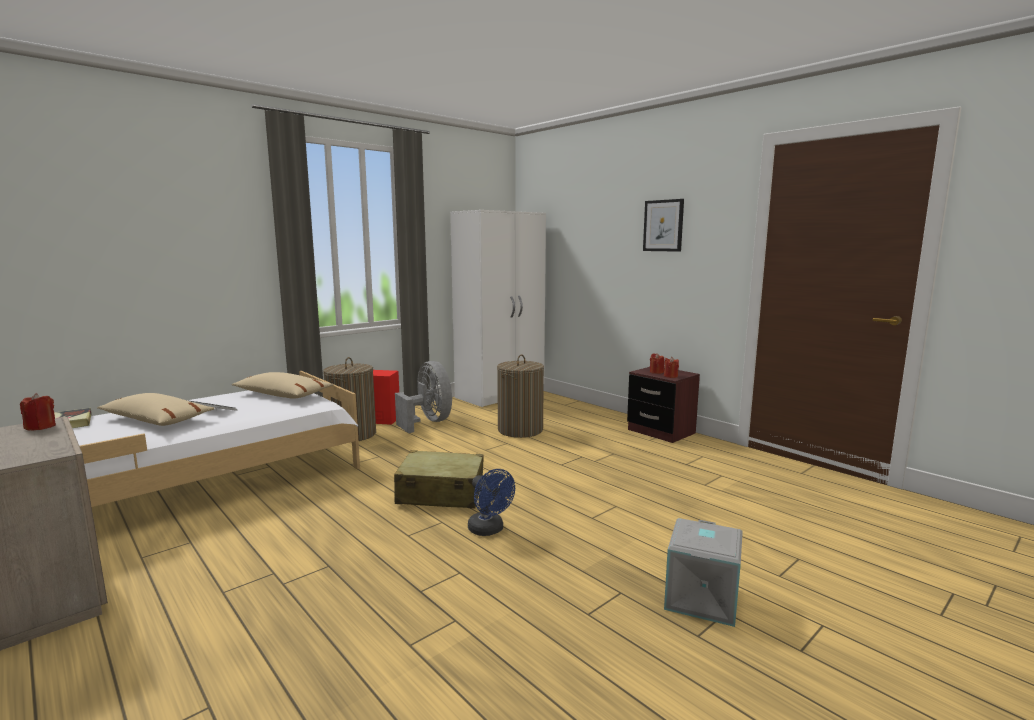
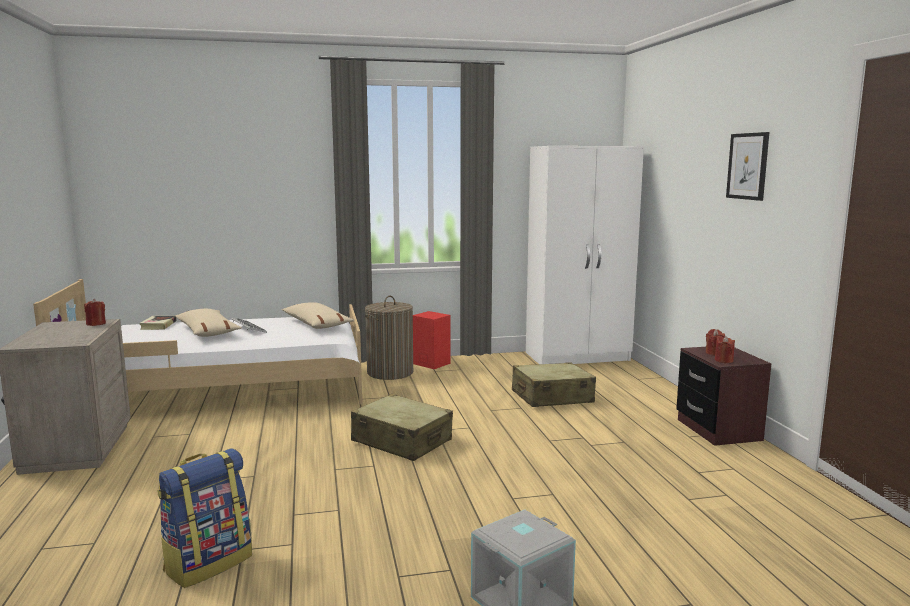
camera: 30 degrees right, 0 degrees up
grey fan [395,361,452,433] -> none
blue fan [468,469,515,536] -> none
laundry basket [497,354,544,438] -> beige suitcase [512,362,596,407]
none -> backpack [157,449,252,588]

